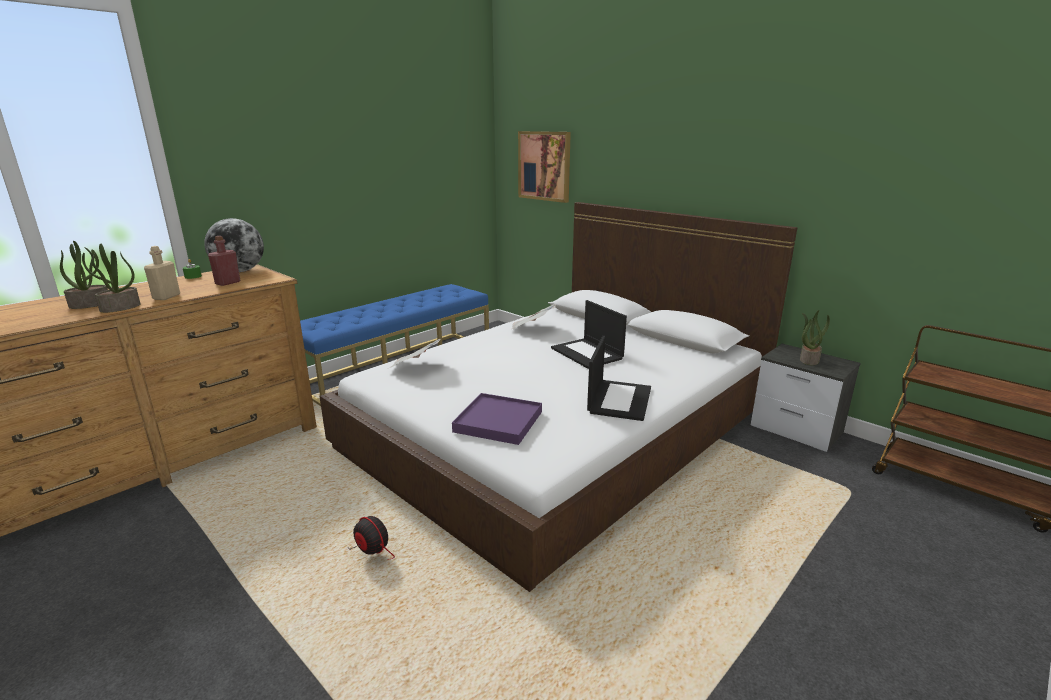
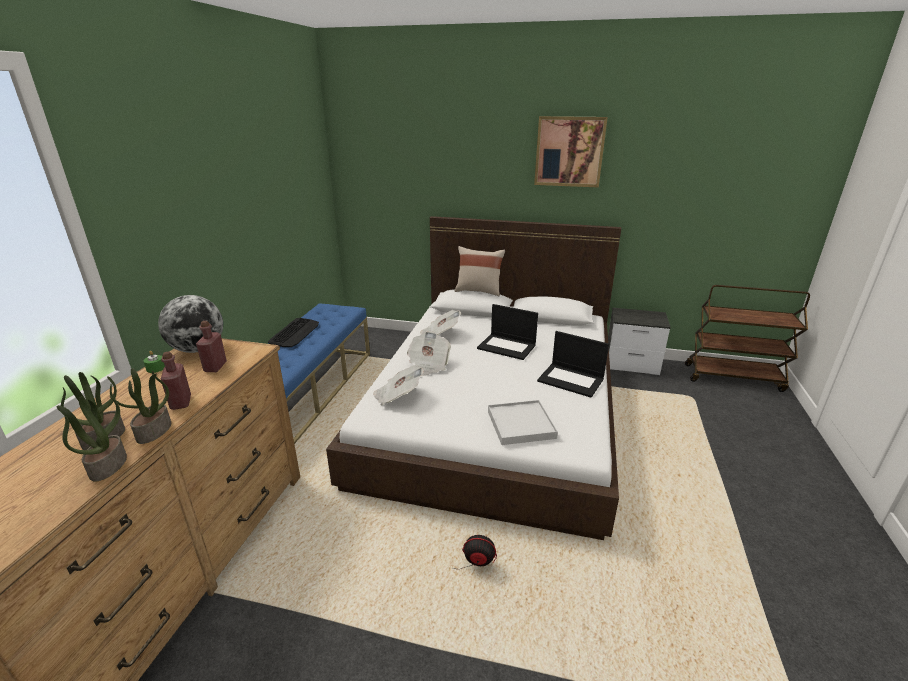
camera: 30 degrees left, 5 degrees up
beige bottle [144,246,180,300] -> red bottle [161,352,191,410]
purple tray [452,393,542,445] -> white tray [488,400,558,445]
picture [518,131,571,203] -> picture moved to [534,116,608,188]
laptop [587,336,651,421] -> laptop turned 135 degrees clockwise [537,331,609,398]
potted plant [800,310,830,365] -> potted plant moved to [56,396,127,482]
none -> keyboard [268,318,319,347]
none -> newspaper [407,331,451,376]
none -> beige pillow [455,246,505,296]

